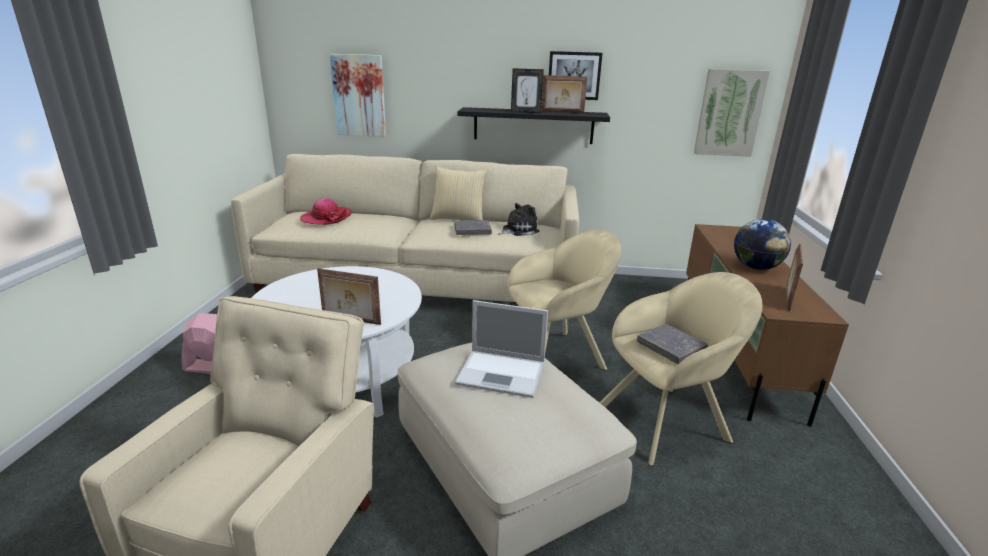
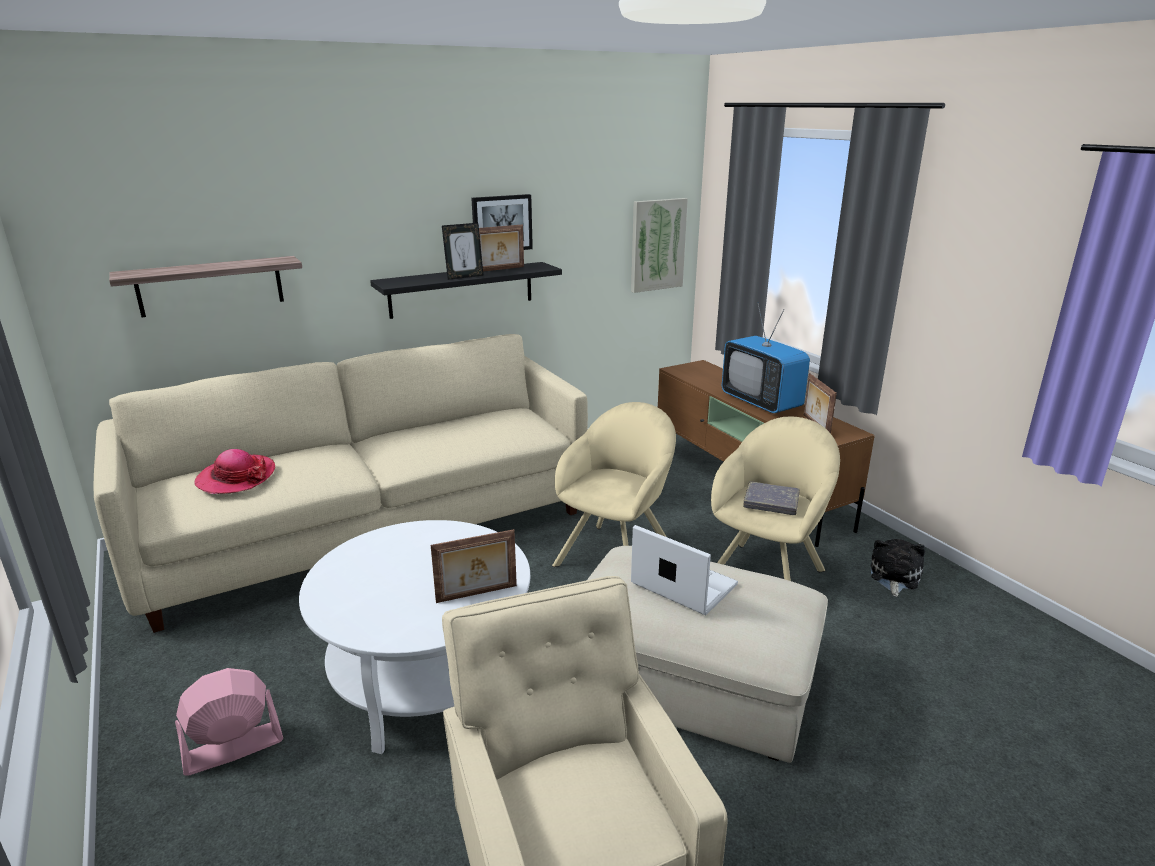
camera: 35 degrees left, 0 degrees up
picture [330,54,386,137] -> shelf [109,256,302,317]
pillow [430,166,488,220] -> none
grey book [454,220,492,235] -> none
laptop [455,300,548,398] -> laptop turned 120 degrees counterclockwise [631,525,738,616]
plush toy [498,203,540,236] -> plush toy moved to [870,539,925,597]
globe [734,219,791,270] -> television [722,302,810,413]

